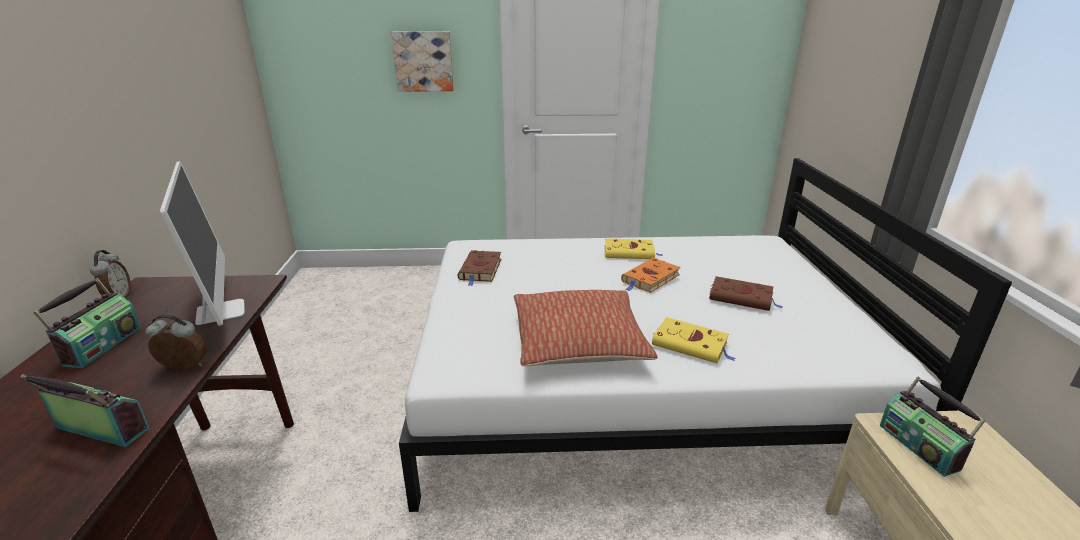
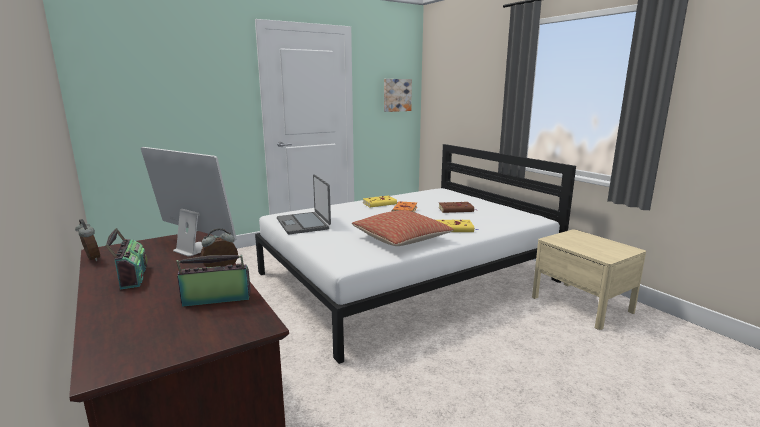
camera: 30 degrees left, 10 degrees down
picture [392,31,454,92] -> picture moved to [384,79,412,112]
brown book [458,250,501,286] -> laptop [277,174,331,234]
radio [880,377,985,477] -> none

